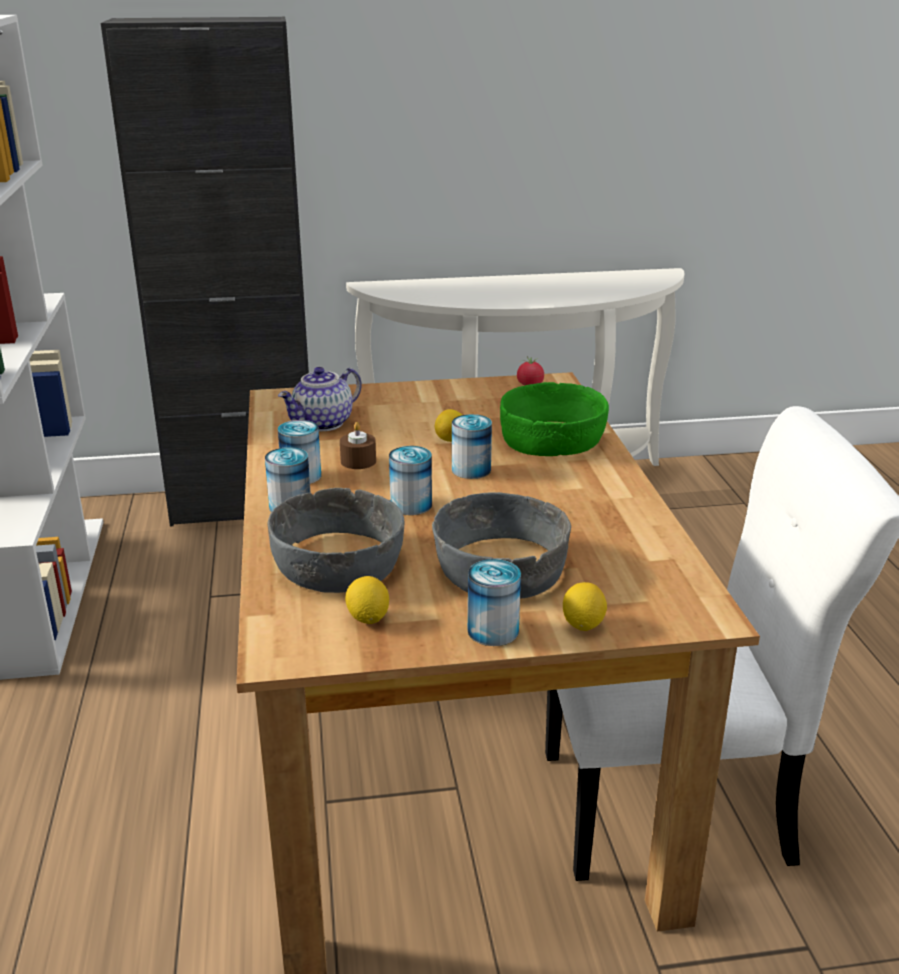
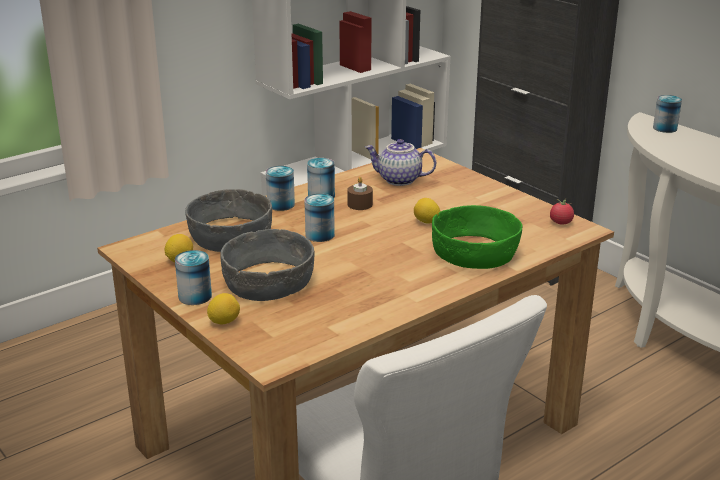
camera: 60 degrees right, 0 degrees up
can [452,414,492,479] -> can moved to [653,95,682,133]

